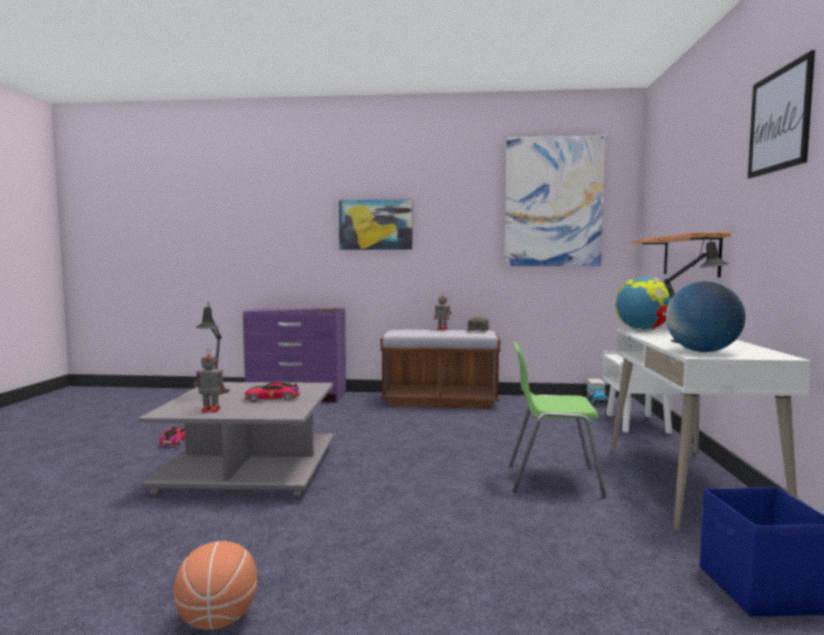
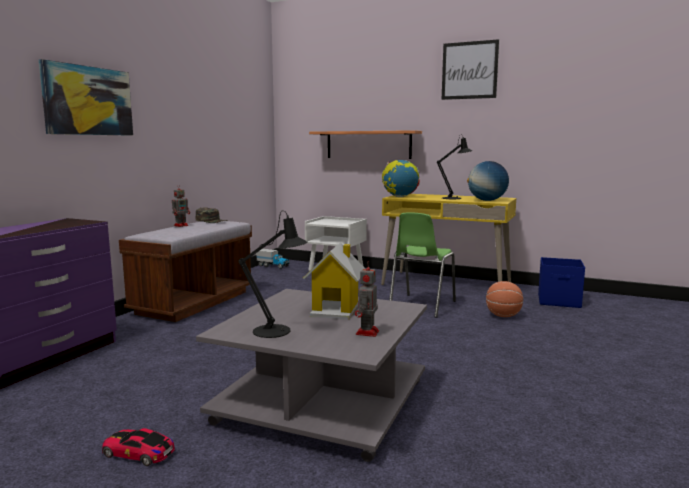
camera: 70 degrees left, 5 degrees up
basketball [174,541,257,630] -> basketball moved to [486,281,523,317]
toy car [245,381,300,402] -> toy house [303,242,365,320]
picture [505,135,605,266] -> none
white desk [611,329,811,531] -> yellow desk [381,194,516,285]

